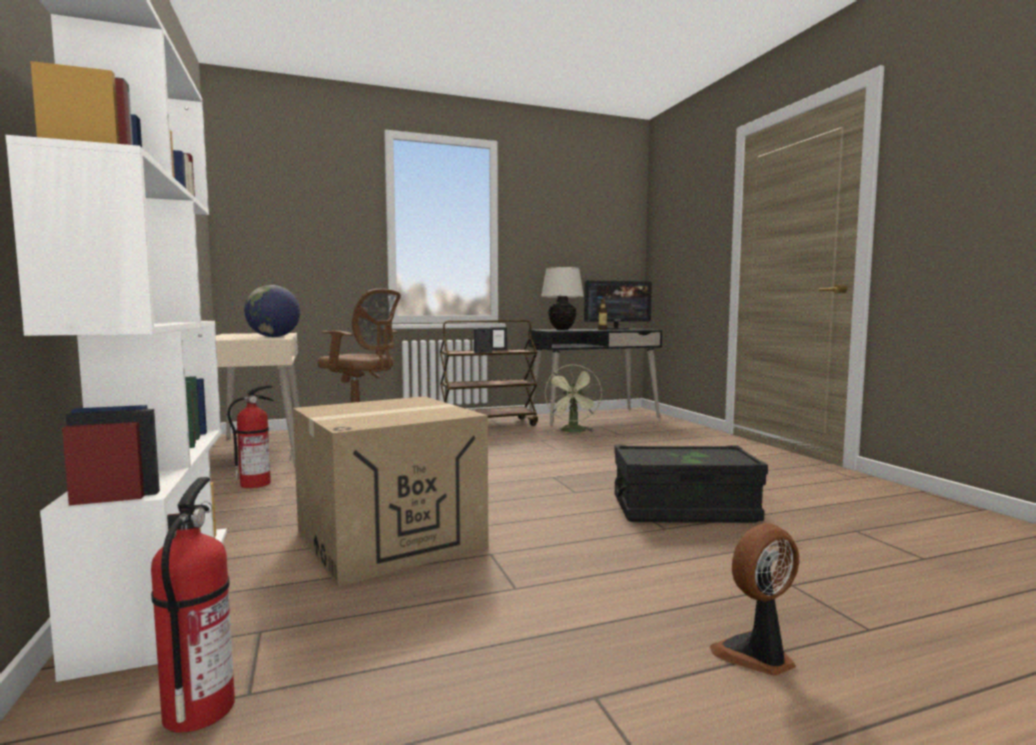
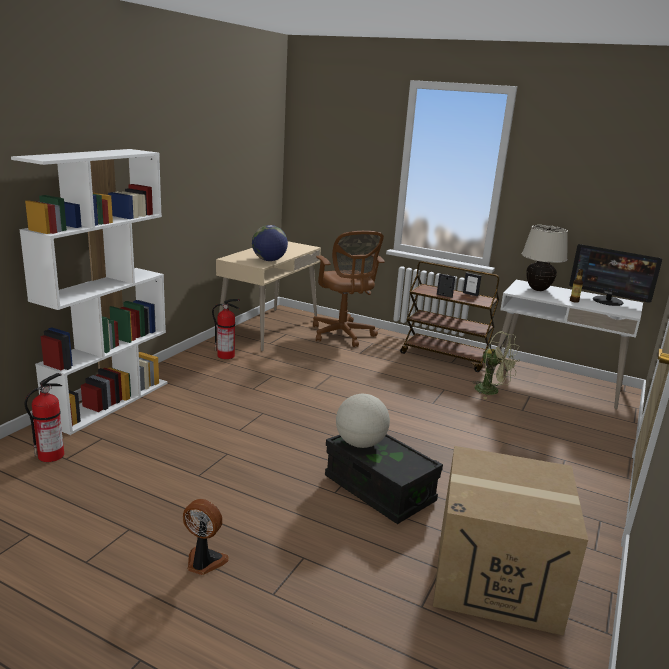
camera: 45 degrees right, 15 degrees up
cardboard box [293,396,488,587] -> cardboard box moved to [433,446,588,636]
black desk [528,328,662,426] -> white desk [493,280,643,409]
green fan [545,364,602,432] -> green fan turned 105 degrees counterclockwise [472,332,520,399]
none -> globe [336,394,390,448]

